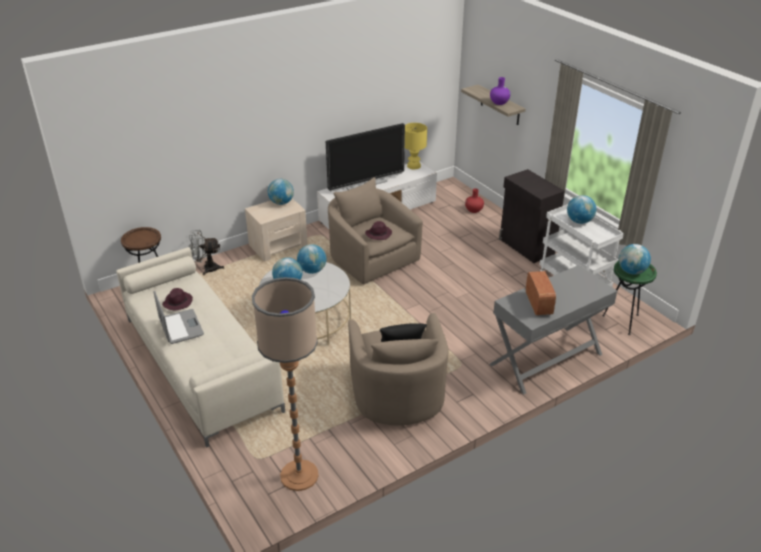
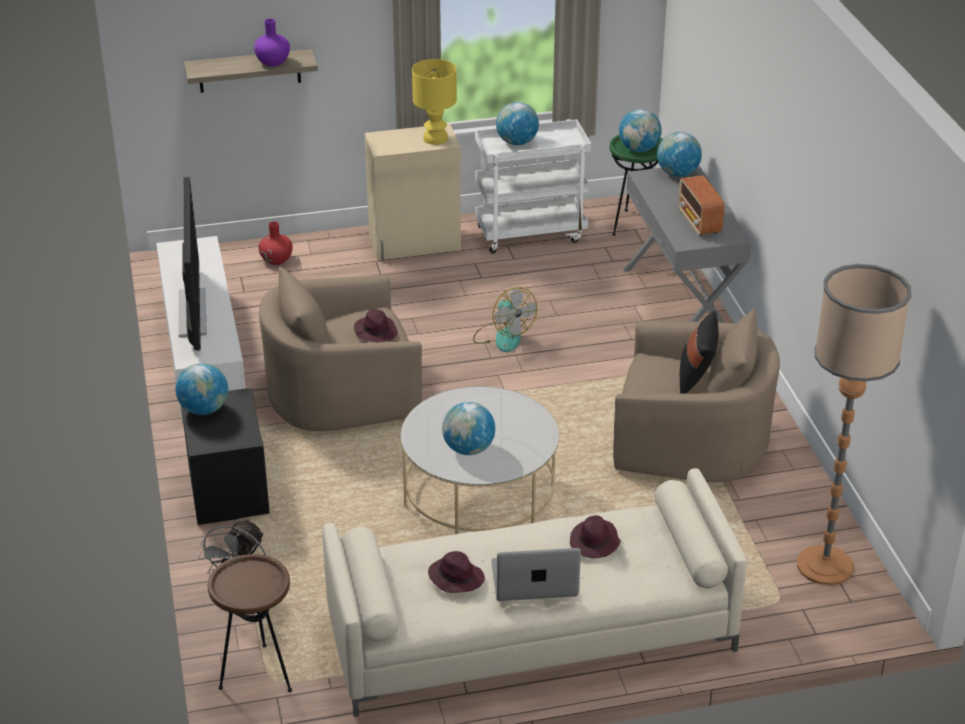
camera: 70 degrees left, 0 degrees up
beige nightstand [245,198,308,261] -> black nightstand [181,388,270,525]
globe [297,244,327,274] -> globe moved to [657,132,702,177]
yellow table lamp [405,123,427,169] -> yellow table lamp moved to [412,59,457,145]
black cabinet [499,169,565,263] -> beige cabinet [365,124,461,260]
radio [526,271,556,316] -> radio turned 120 degrees counterclockwise [678,175,724,236]
none -> fan [473,287,537,352]
none -> purple hat [570,515,620,558]

